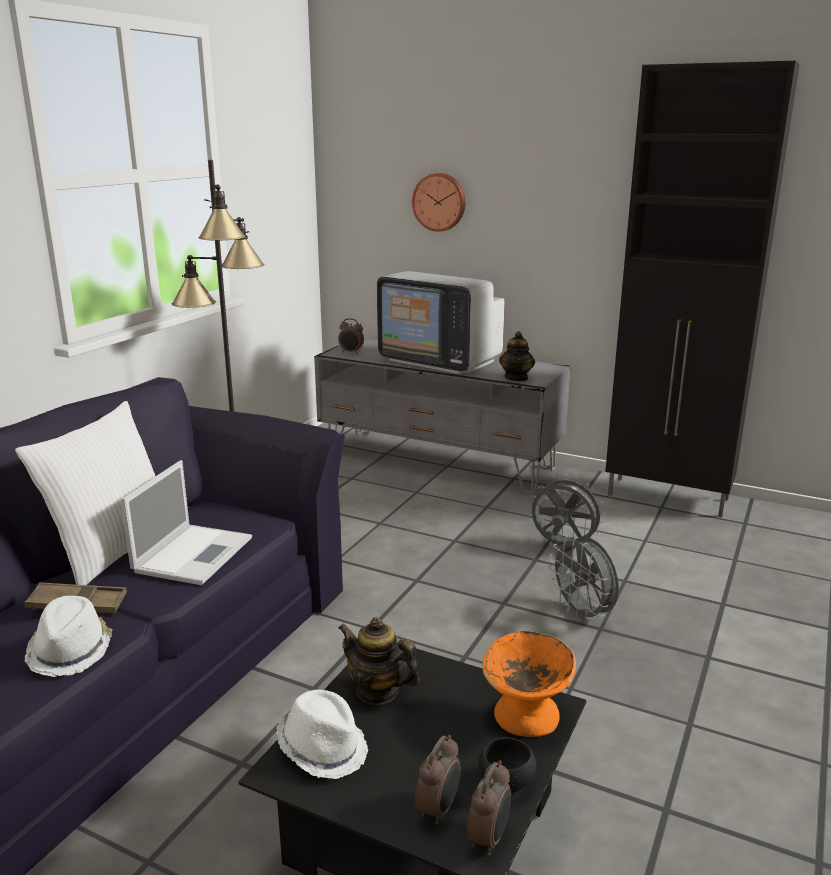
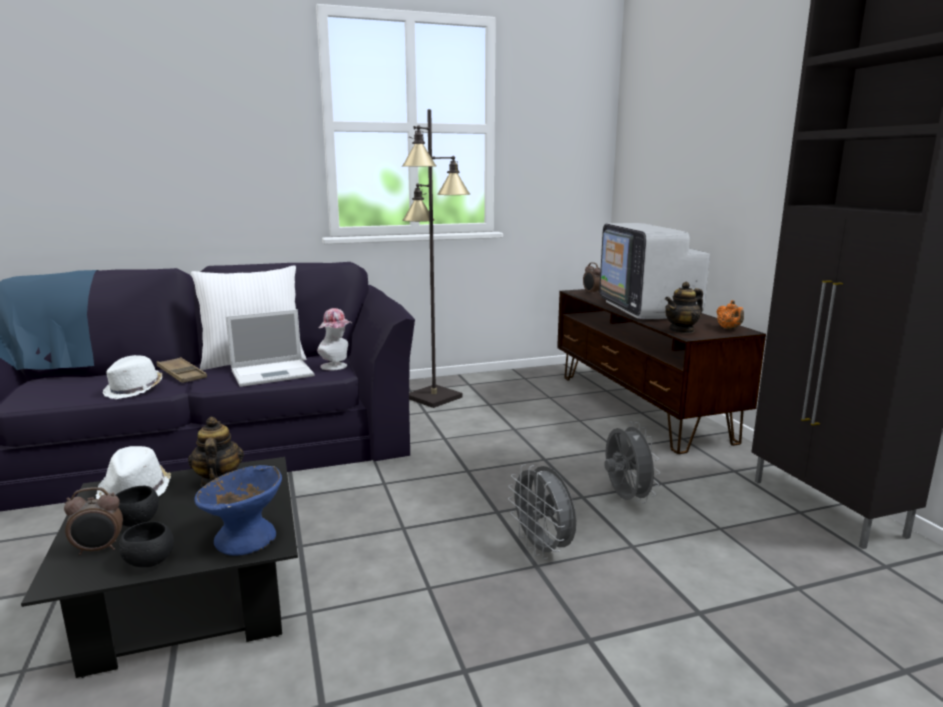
camera: 45 degrees right, 5 degrees down
grey tv stand [314,339,571,494] -> brown tv stand [557,289,766,454]
wall clock [412,173,465,232] -> none
alarm clock [467,760,511,856] -> none
orange bowl [482,631,576,737] -> blue bowl [194,465,282,556]
grey fan [549,535,619,624] -> grey fan turned 45 degrees counterclockwise [508,464,576,559]
none -> black bowl [116,486,159,527]
none -> hat [317,308,352,370]
none -> orange teapot [716,300,744,329]

